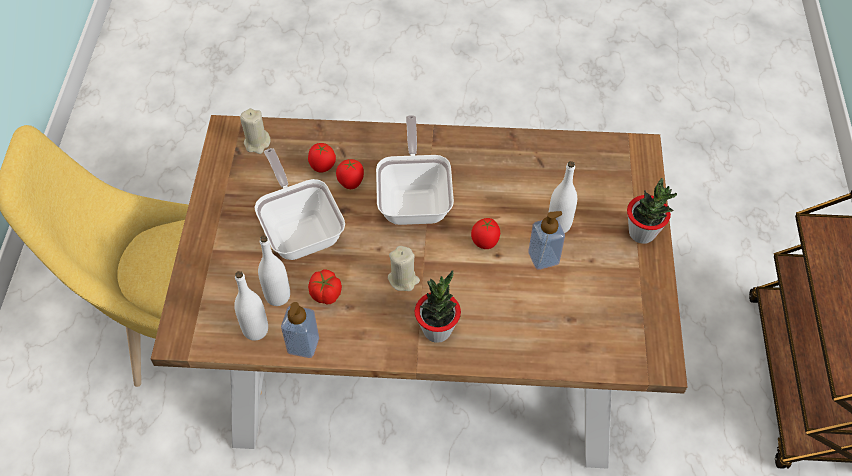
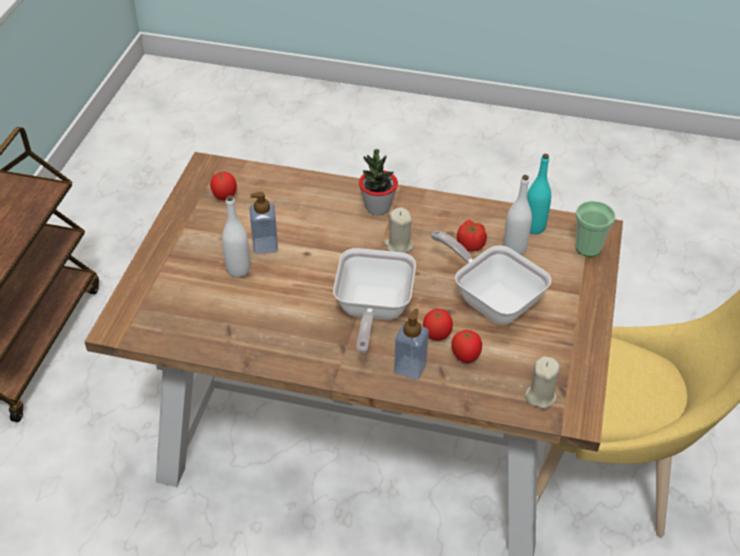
camera: 170 degrees left, 10 degrees down
white bottle [234,271,268,341] -> turquoise bottle [527,154,551,234]
frying pan [255,148,345,260] -> frying pan turned 150 degrees clockwise [431,231,552,325]
soap dispenser [281,302,319,358] -> soap dispenser moved to [394,308,429,380]
tomato [471,218,500,249] -> tomato moved to [210,172,237,200]
potted plant [627,178,677,244] -> none
none -> cup [576,201,616,257]

